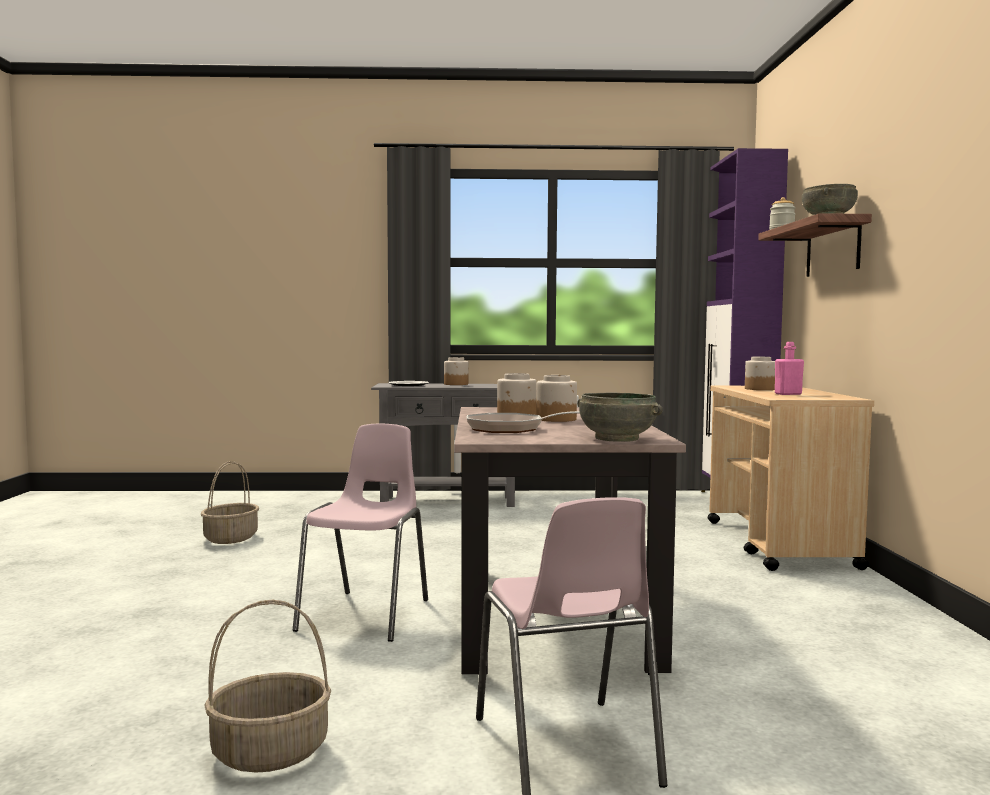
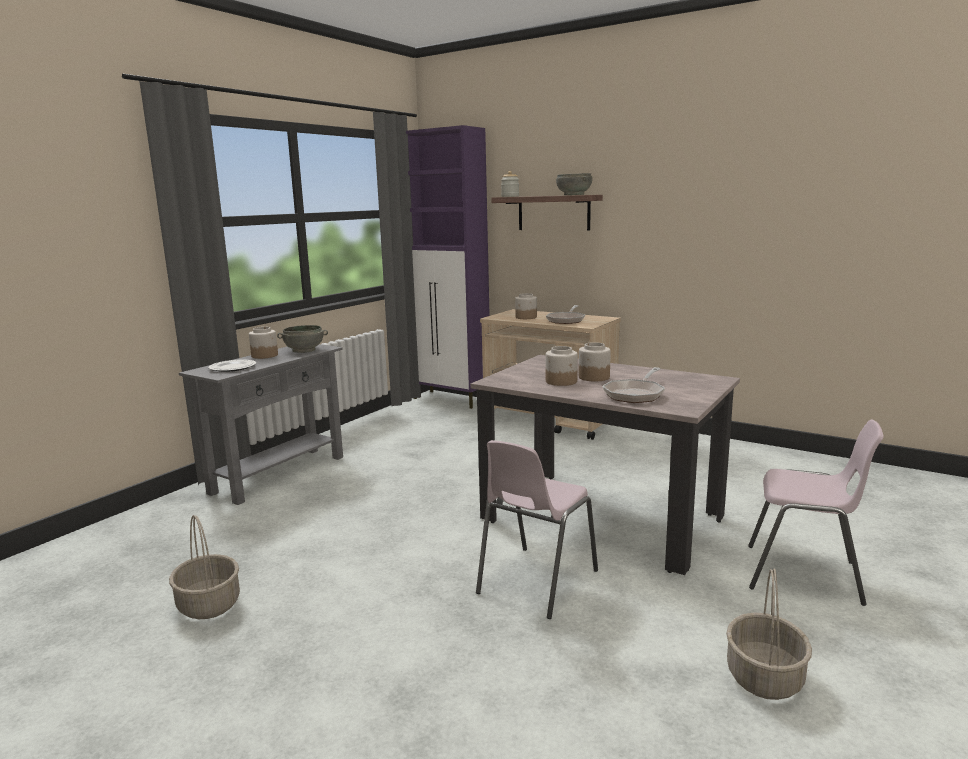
camera: 55 degrees left, 10 degrees up
pink chair [293,424,428,642] -> pink chair turned 105 degrees counterclockwise [476,440,598,619]
grey bowl [577,393,663,442] -> grey bowl moved to [277,325,328,353]
pink bottle [775,342,804,395] -> frying pan [546,305,585,324]

